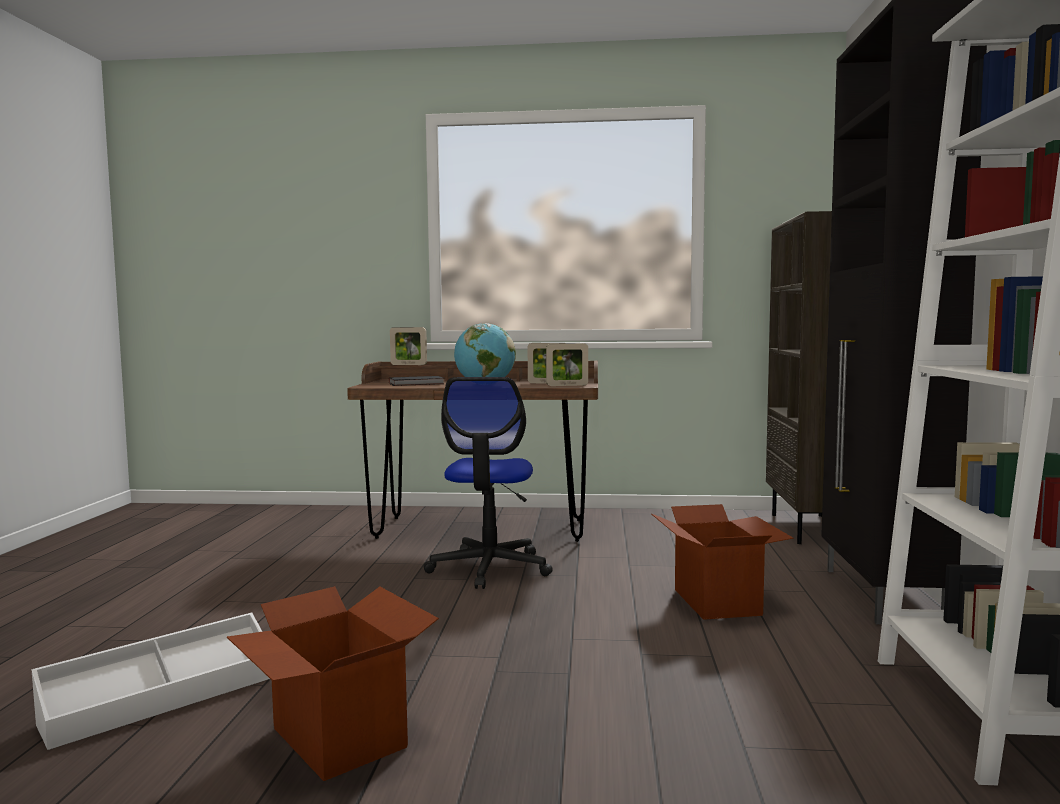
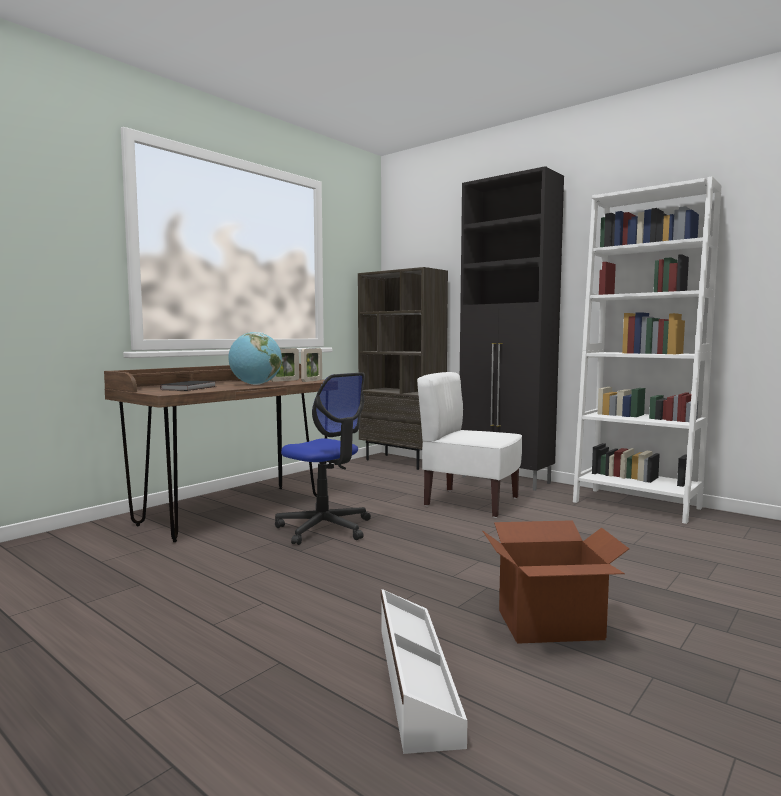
camera: 55 degrees left, 0 degrees up
picture frame [390,327,427,365] -> none
cardboard box [652,504,794,620] -> white chair [417,372,522,518]

